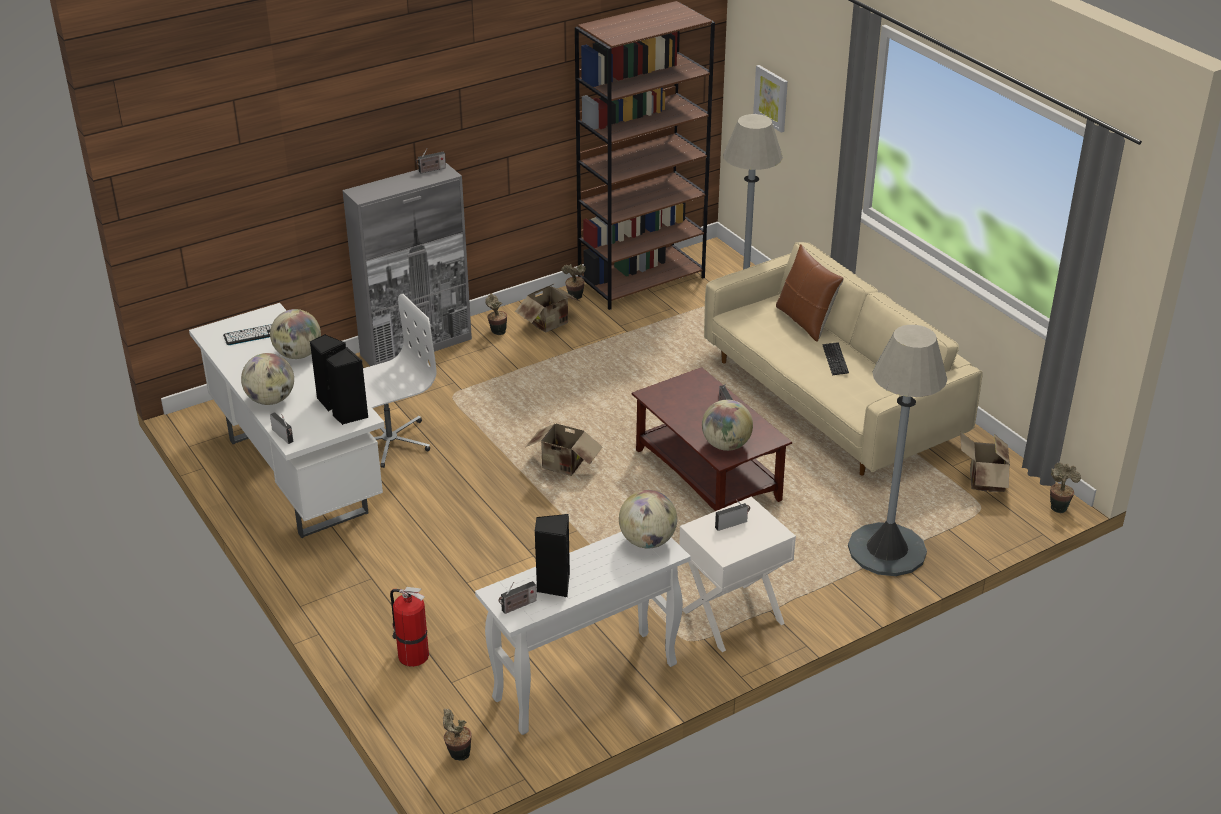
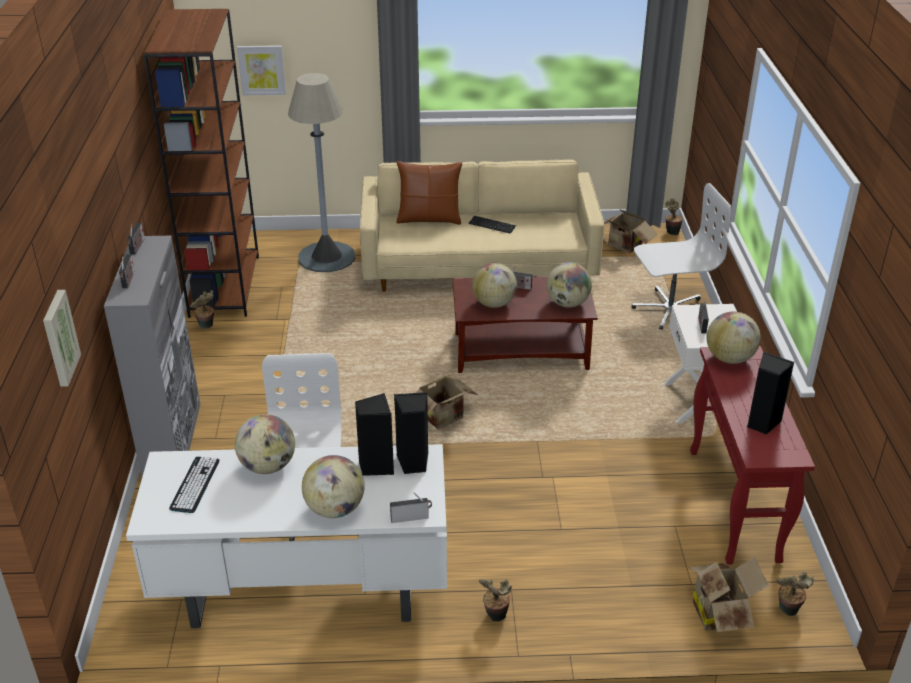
camera: 60 degrees left, 0 degrees up
fire extinguisher [390,587,429,667] -> none
white console table [475,532,691,735] -> red console table [690,346,815,565]
potted plant [485,293,507,335] -> potted plant moved to [479,579,512,621]
radio [498,581,537,614] -> radio moved to [119,255,135,288]
cardboard box [515,283,581,333] -> cardboard box moved to [688,557,769,632]
grey floor lamp [848,325,947,576] -> white office chair [632,183,731,330]
none -> picture [43,290,81,387]
none -> globe [472,263,517,308]

